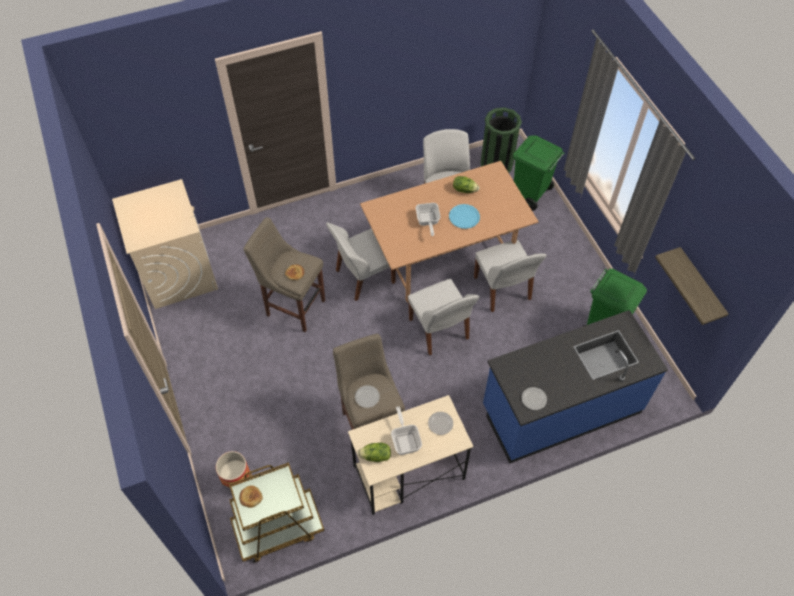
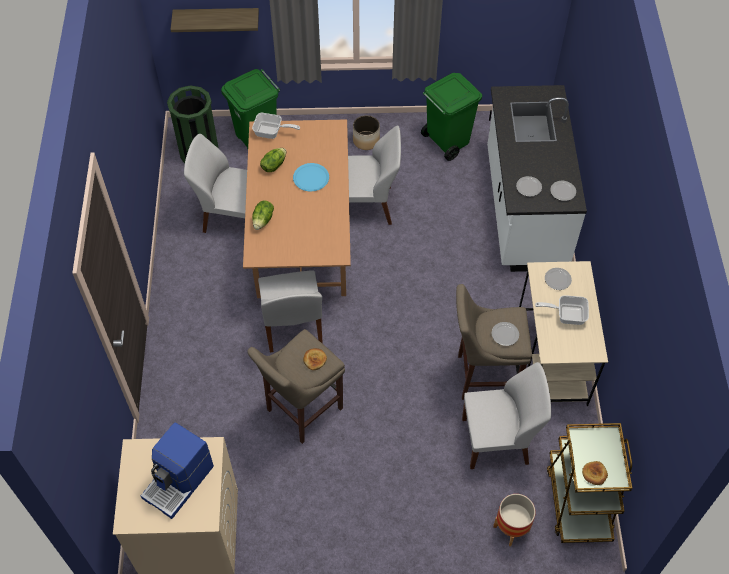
camera: 70 degrees left, 0 degrees up
lettuce [358,443,391,462] -> lettuce moved to [252,201,274,230]
white chair [408,279,480,355] -> white chair moved to [462,362,551,469]
frying pan [416,203,440,236] -> frying pan moved to [252,113,300,139]
blue counter [483,310,668,463] -> white counter [487,85,587,272]
shelf [655,247,729,325] -> shelf moved to [171,8,259,32]
none -> coffee machine [141,423,214,519]
none -> planter [353,115,380,150]
none -> plate [516,176,542,197]

